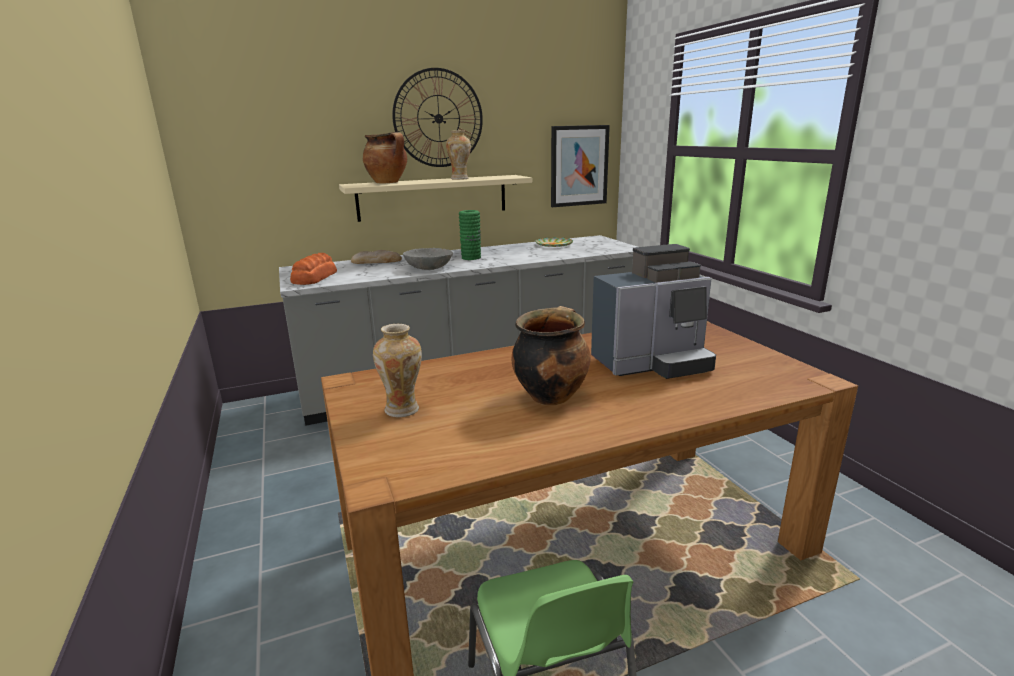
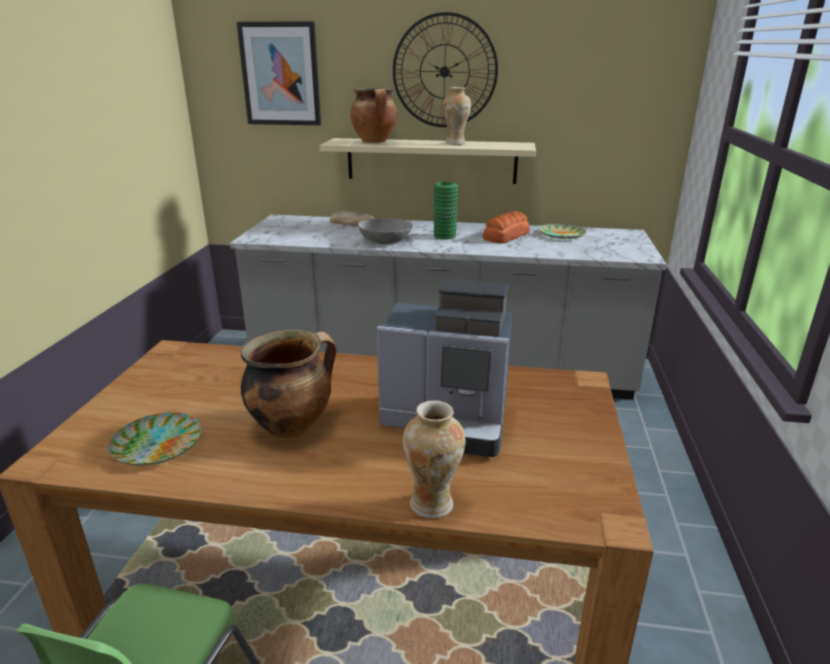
camera: 30 degrees right, 5 degrees up
bread [290,253,337,285] -> bread moved to [483,211,530,243]
vase [373,324,422,417] -> vase moved to [403,400,466,519]
picture [551,125,610,207] -> picture moved to [237,21,321,125]
none -> plate [108,412,202,466]

